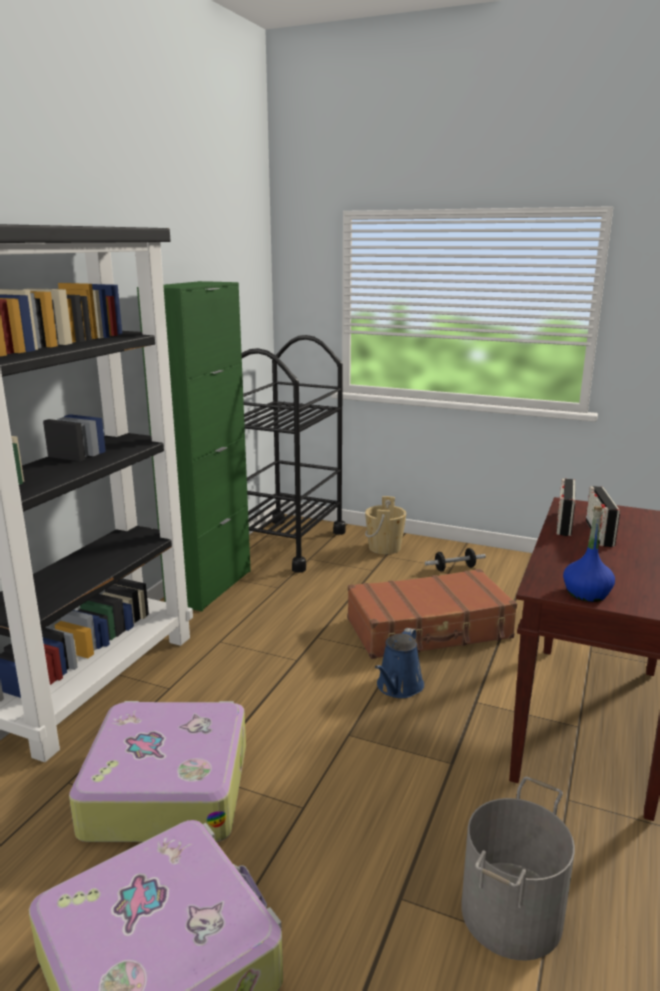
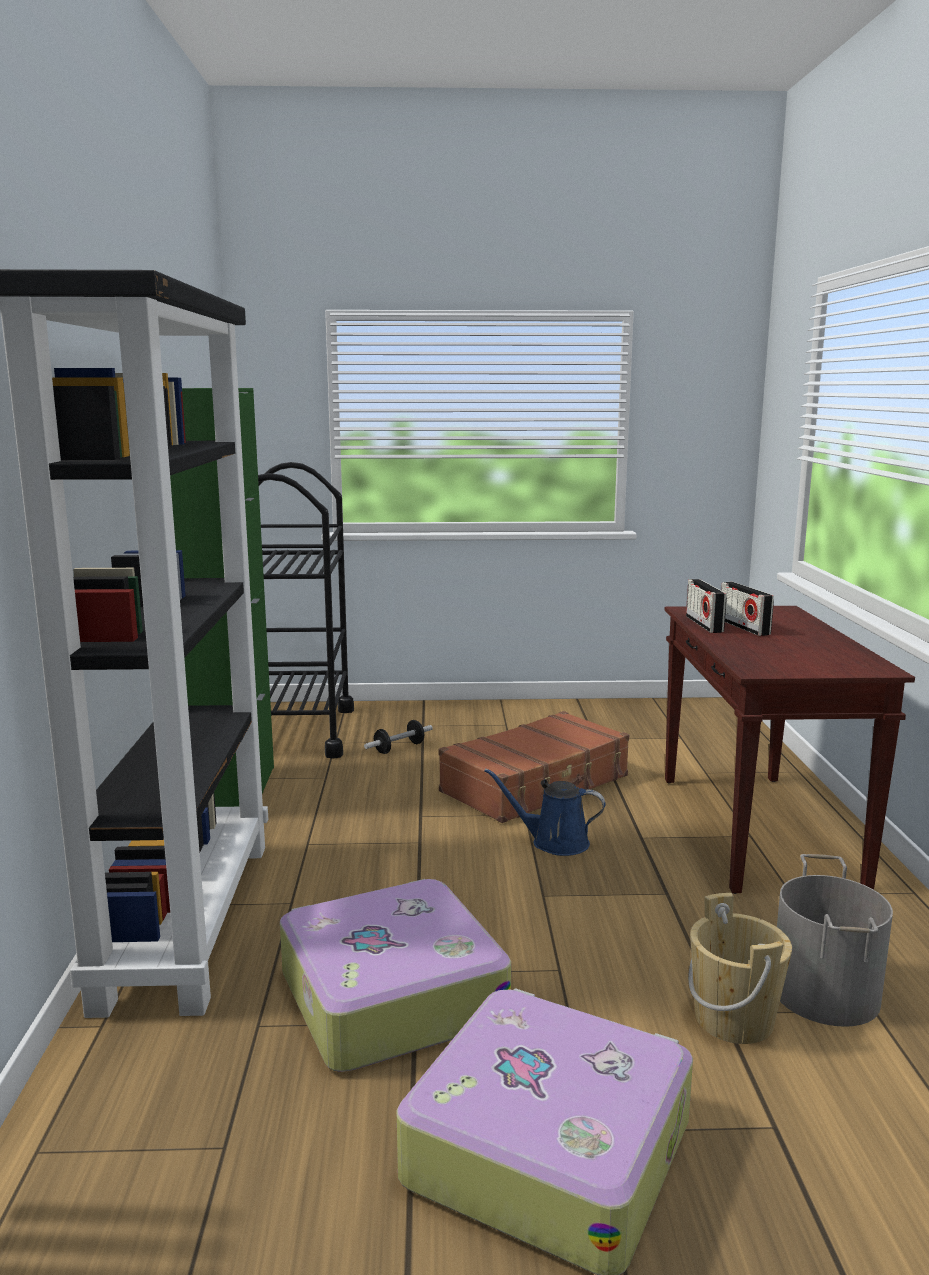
camera: 25 degrees left, 5 degrees down
beige bucket [365,496,406,554] -> beige bucket moved to [688,893,792,1044]
blue watering can [375,628,424,698] -> blue watering can turned 105 degrees clockwise [484,768,606,856]
dumbbell [425,548,486,571] -> dumbbell moved to [364,720,433,754]
blue bottle [563,506,615,602] -> none

